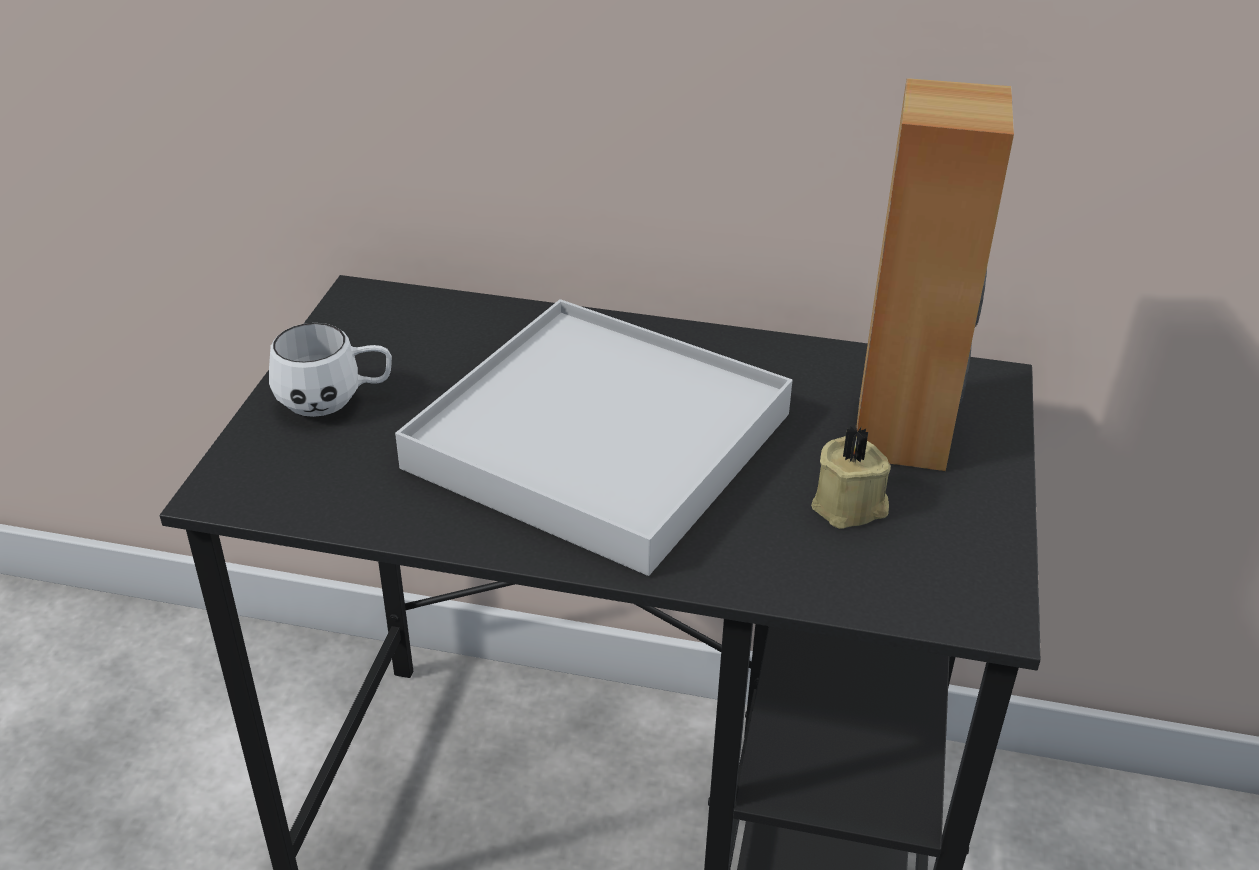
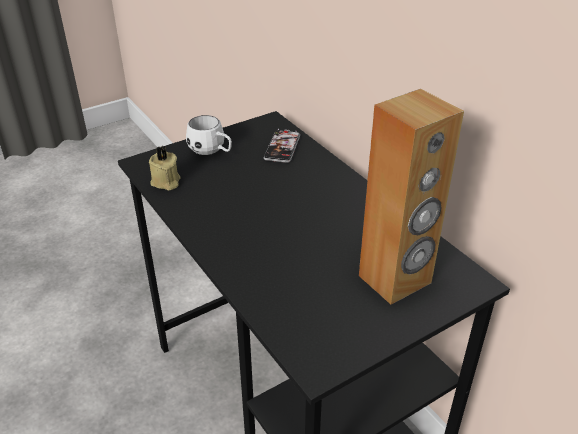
camera: 45 degrees right, 0 degrees up
white tray [395,299,792,576] -> none
beige candle [811,426,891,529] -> beige candle moved to [149,146,181,191]
none -> phone [264,129,300,163]

